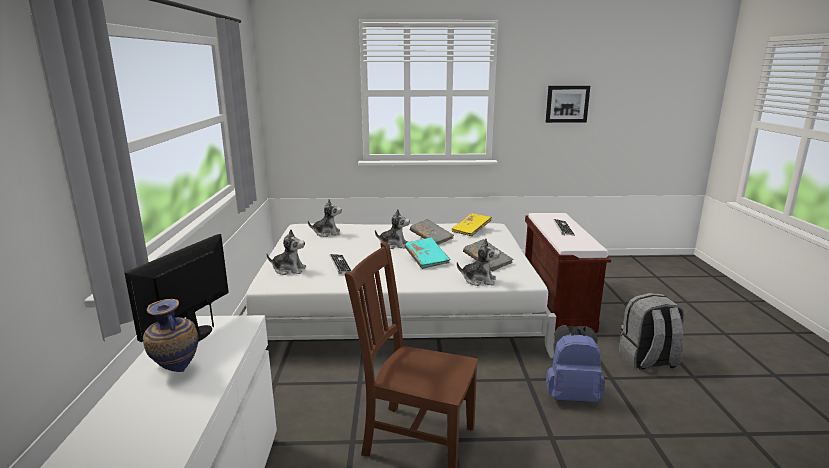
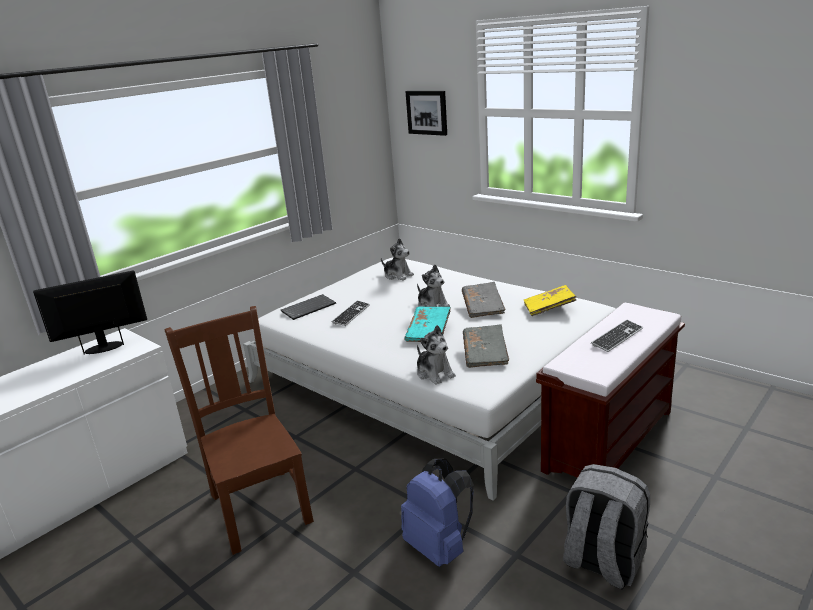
camera: 45 degrees right, 5 degrees up
vase [143,299,199,372] -> none
plush toy [267,230,306,275] -> keyboard [281,294,336,320]
picture [546,86,590,123] -> picture moved to [405,91,447,136]

